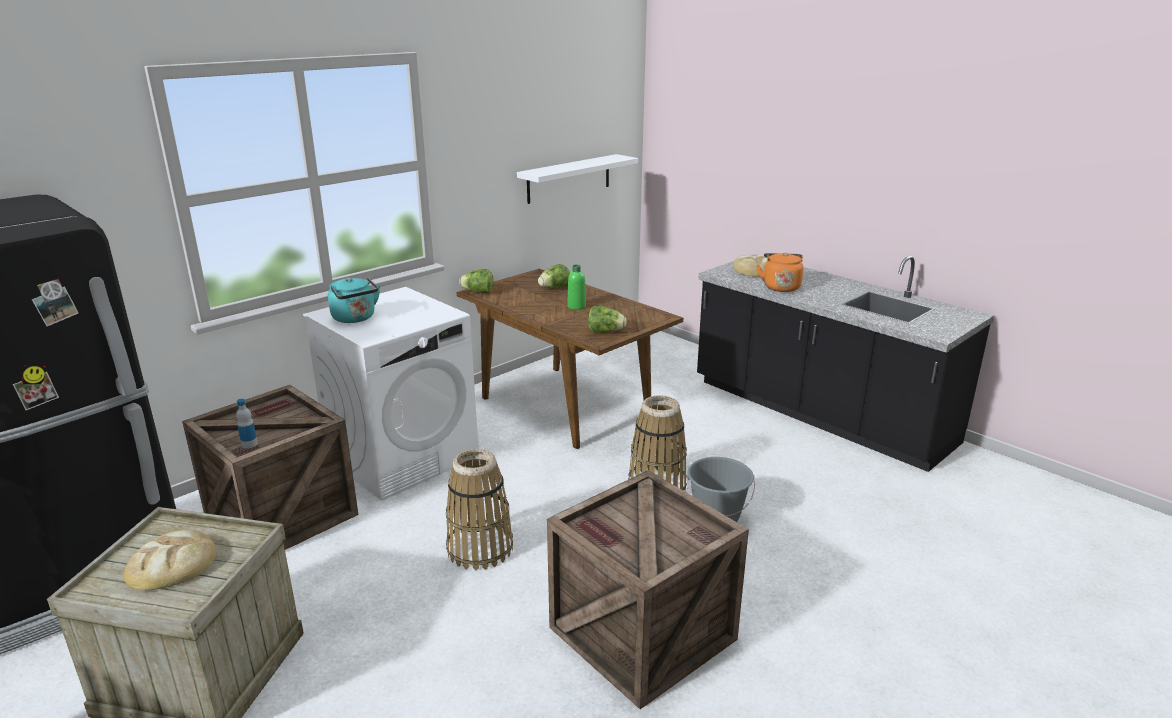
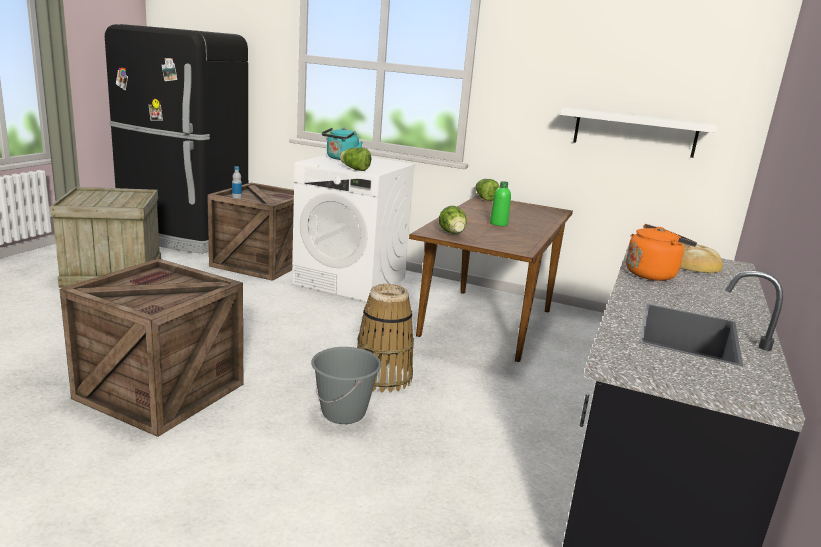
camera: 65 degrees right, 5 degrees down
bread [124,530,216,590] -> none
basket [446,449,513,570] -> none
lettuce [538,264,570,289] -> lettuce moved to [340,147,371,171]

